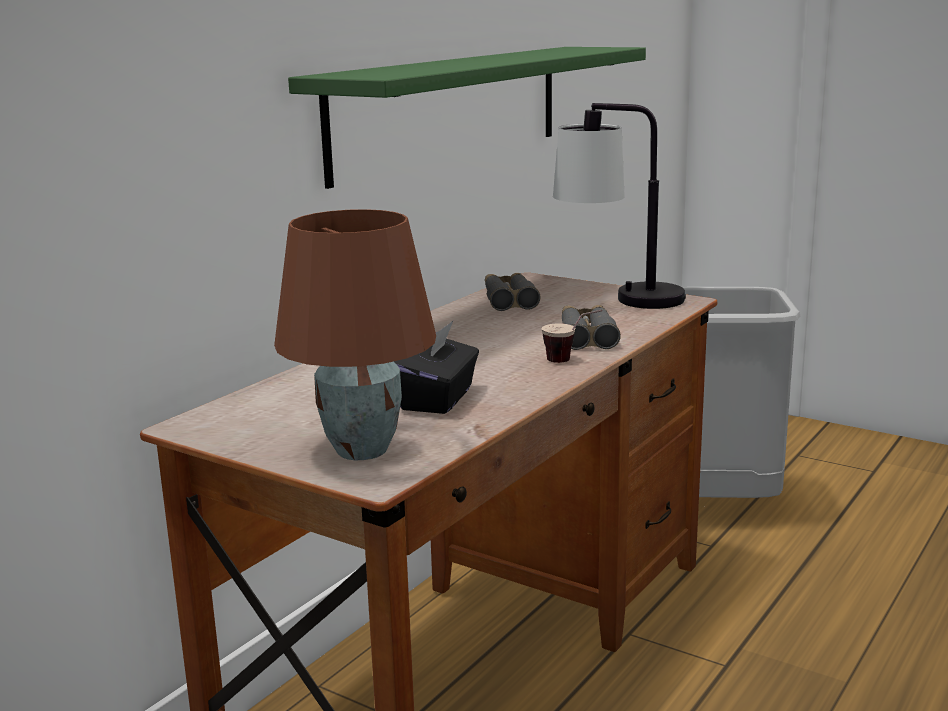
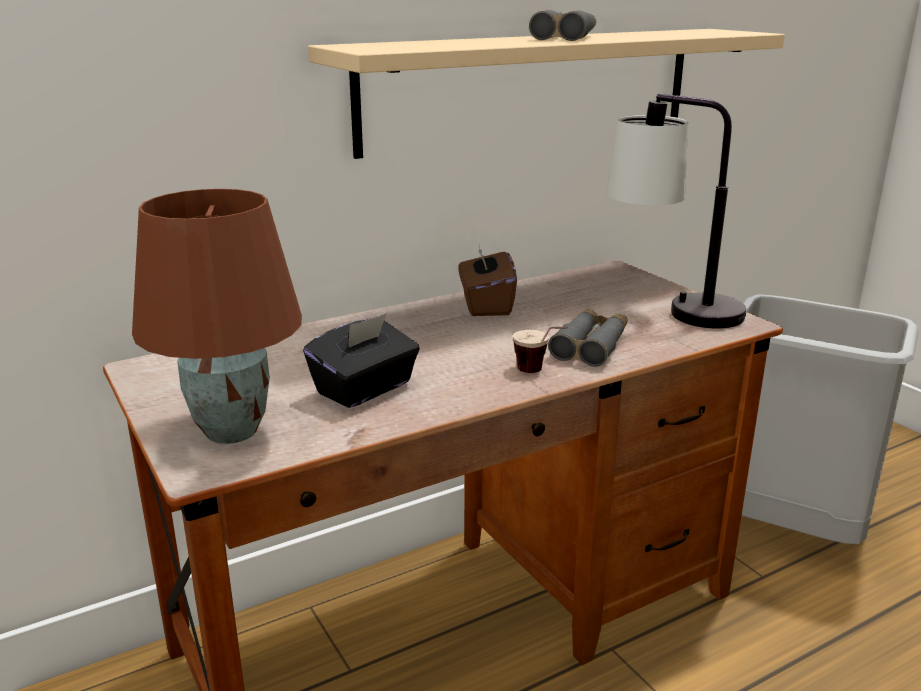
camera: 25 degrees right, 5 degrees up
green shelf [288,47,646,189] -> beige shelf [308,29,785,159]
grey binoculars [485,273,540,311] -> grey binoculars moved to [529,10,596,41]
none -> brown tissue box [458,241,517,316]

